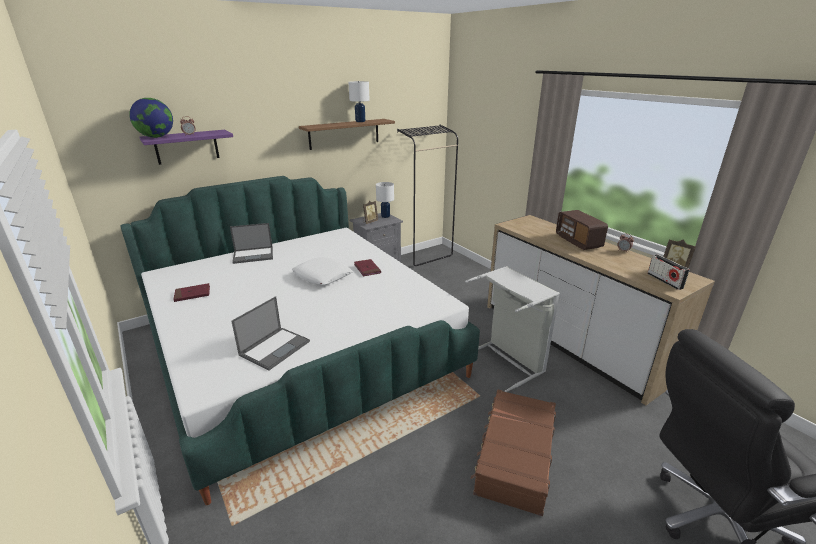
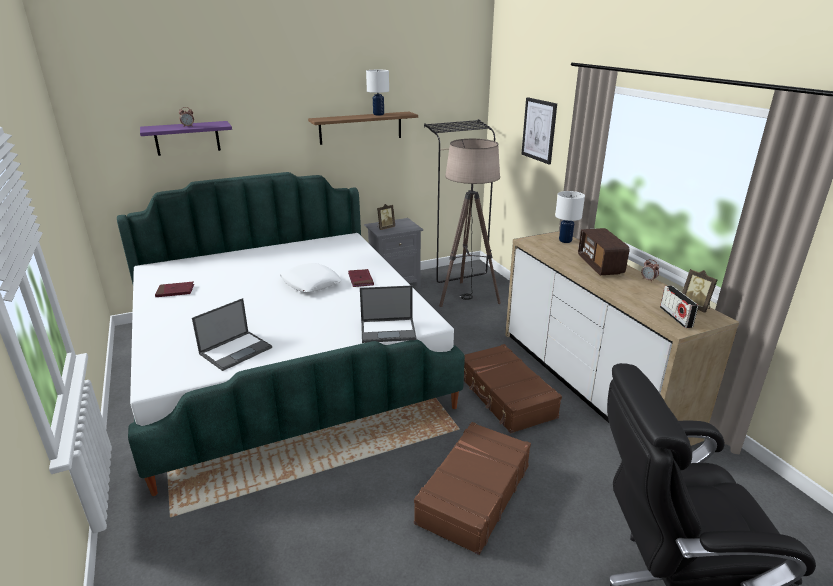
camera: 10 degrees right, 0 degrees up
globe [129,98,173,138] -> none
laptop [230,223,273,264] -> laptop moved to [360,285,417,343]
white table lamp [376,182,394,218] -> white table lamp moved to [555,191,585,243]
grey laundry basket [465,266,560,392] -> brown suitcase [464,344,562,433]
none -> floor lamp [439,139,501,307]
none -> picture [521,97,557,164]

